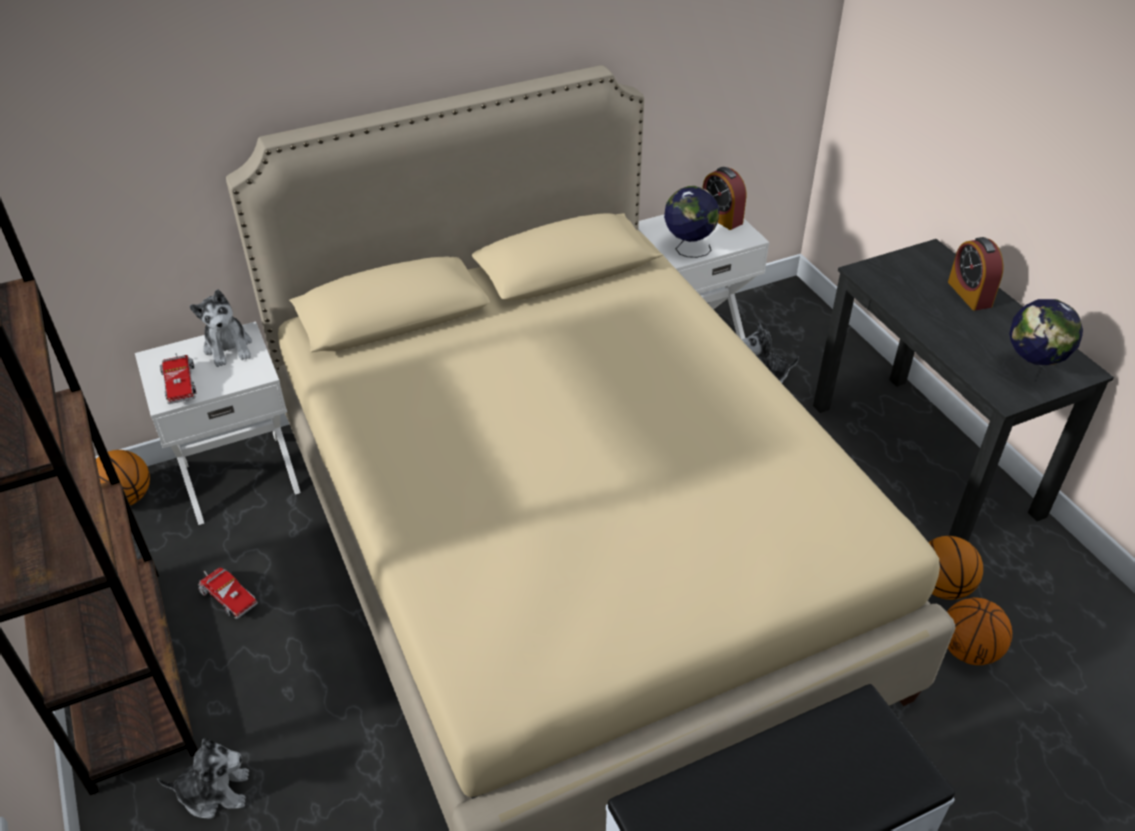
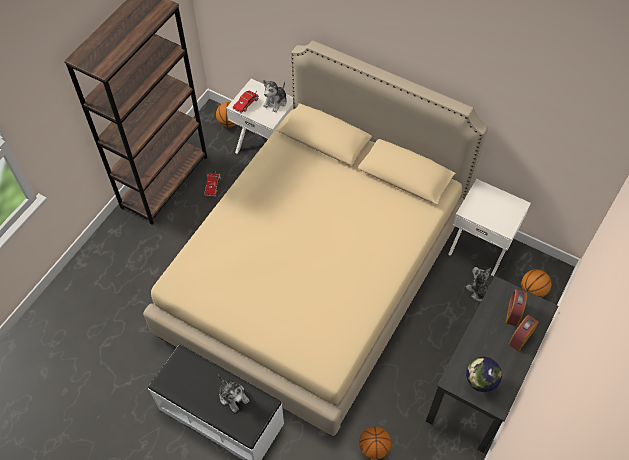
camera: 55 degrees right, 15 degrees up
plush toy [157,738,249,819] -> plush toy moved to [219,376,249,413]
globe [664,186,719,258] -> none
alarm clock [703,167,746,230] -> alarm clock moved to [506,289,527,326]
basketball [928,536,983,600] -> basketball moved to [521,269,551,298]

